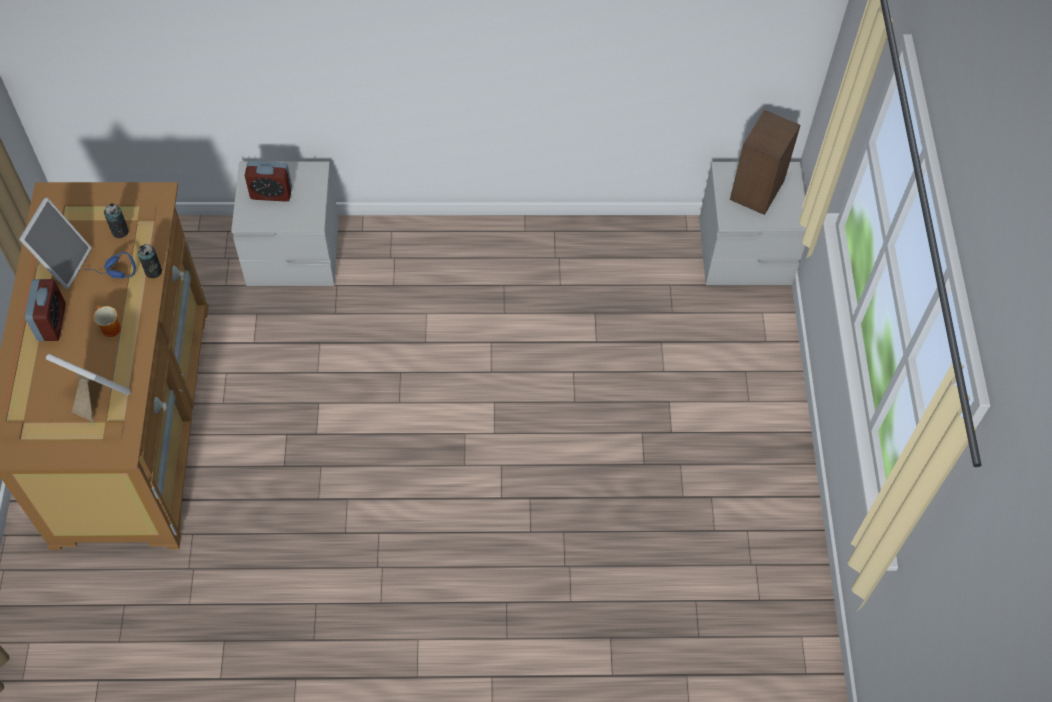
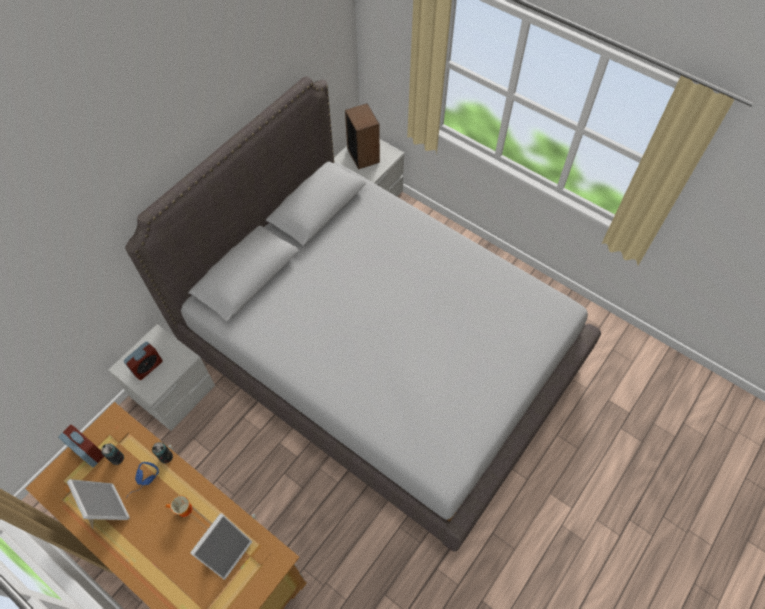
camera: 50 degrees left, 0 degrees up
alarm clock [25,279,66,341] -> alarm clock moved to [58,425,104,467]
picture frame [46,354,131,422] -> picture frame turned 150 degrees clockwise [190,513,252,580]
none -> grey bed [125,77,601,552]

